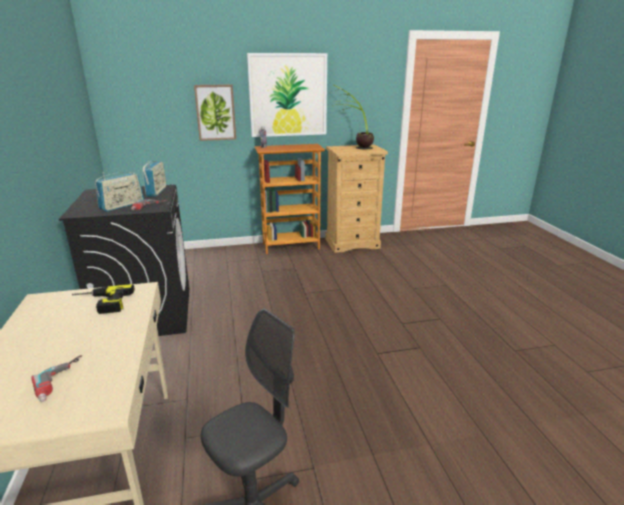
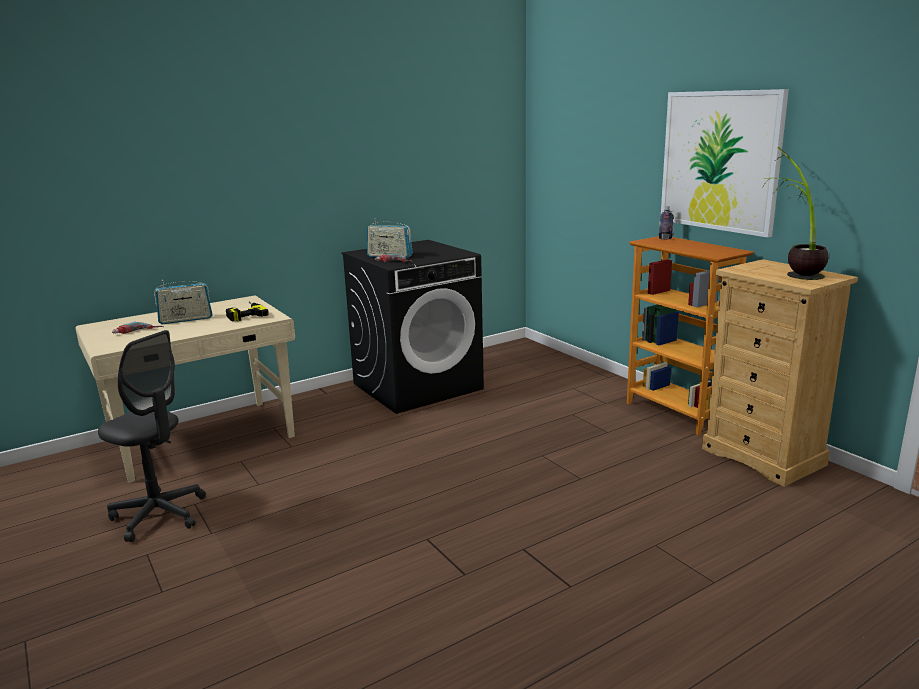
camera: 70 degrees right, 5 degrees down
radio [143,161,166,197] -> radio moved to [154,280,213,324]
picture [194,84,236,141] -> none

